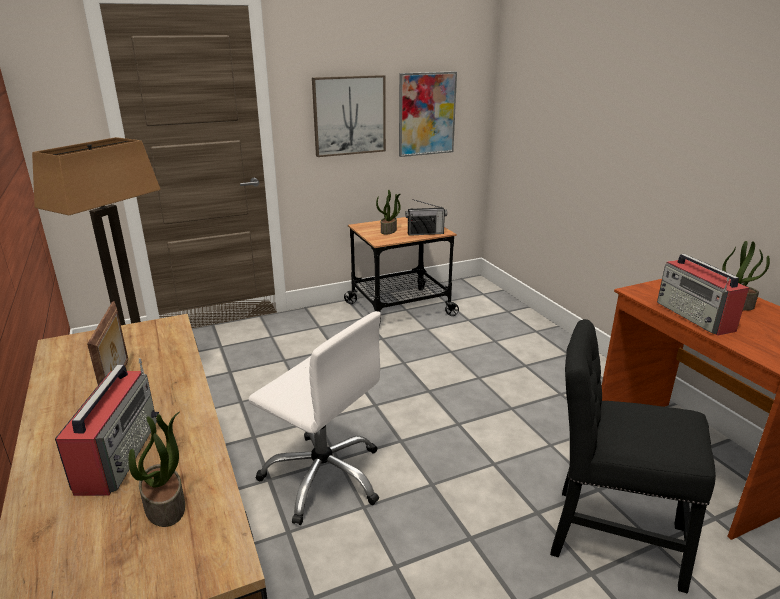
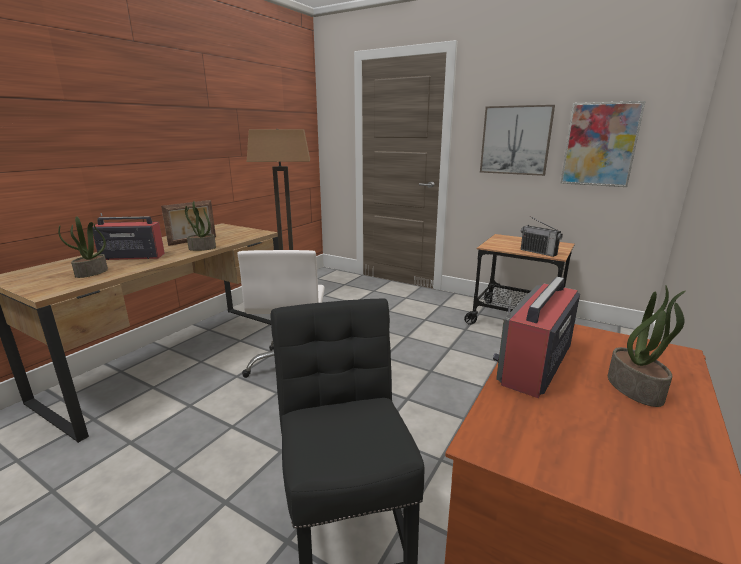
camera: 55 degrees right, 5 degrees down
radio [55,358,159,496] -> radio turned 150 degrees counterclockwise [93,213,165,260]
potted plant [376,189,401,235] -> potted plant moved to [185,201,216,251]

